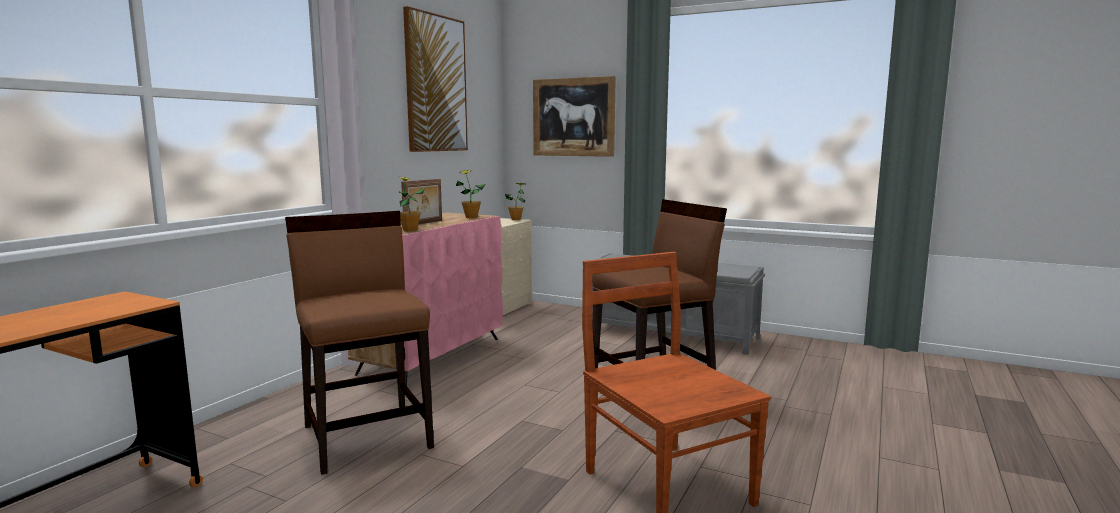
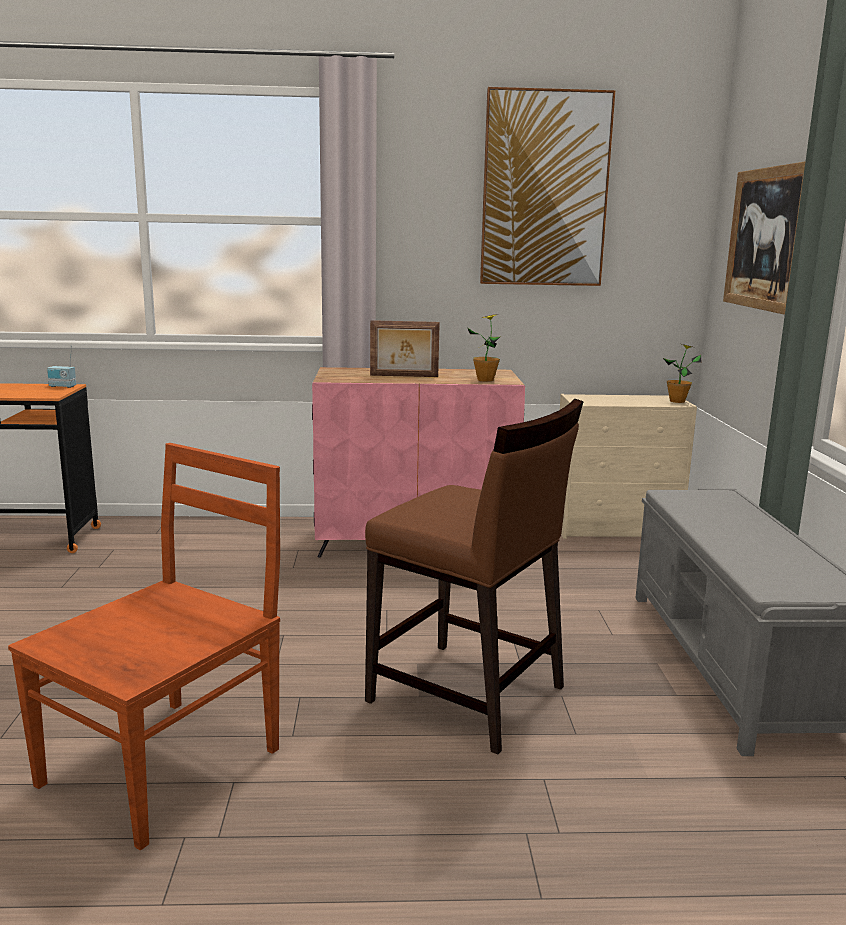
camera: 60 degrees right, 5 degrees up
brown chair [285,211,434,475] -> none
potted plant [397,176,425,232] -> none
none -> radio [47,345,76,388]

